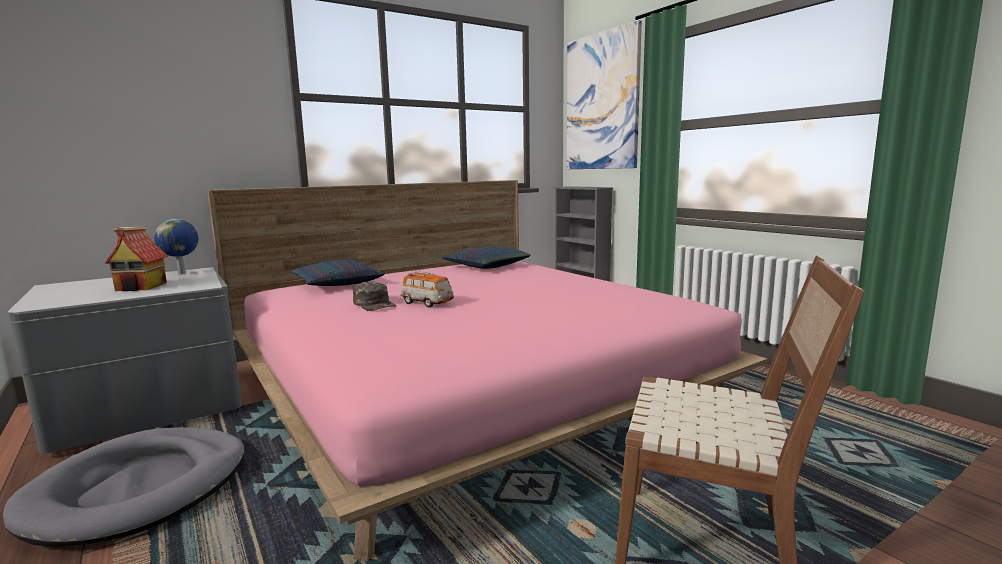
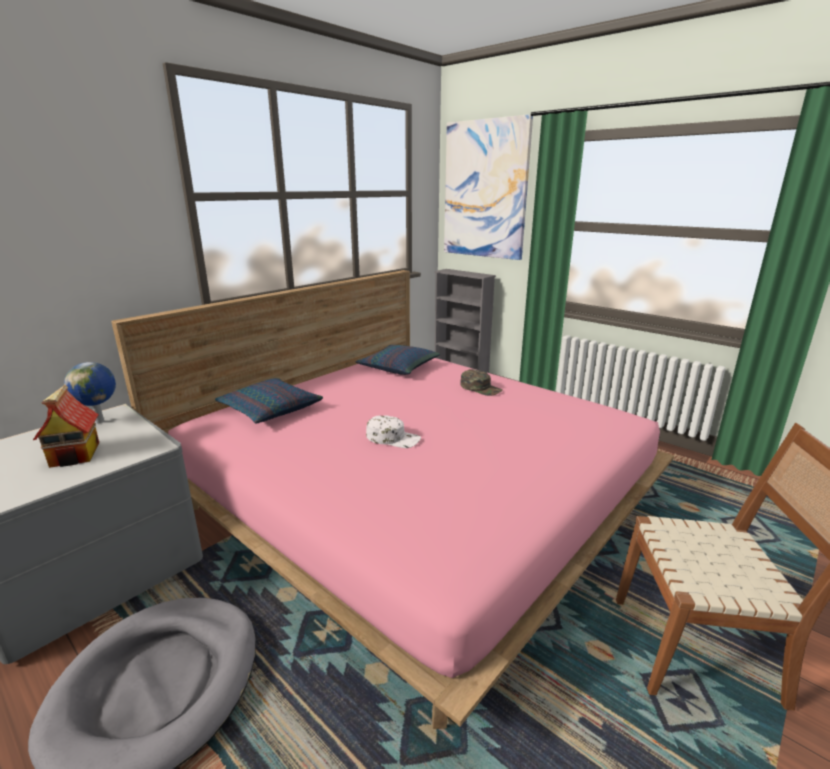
camera: 15 degrees left, 10 degrees up
green cap [353,281,397,311] -> green cap moved to [460,369,503,396]
toy car [400,271,454,307] -> white cap [366,415,421,448]

